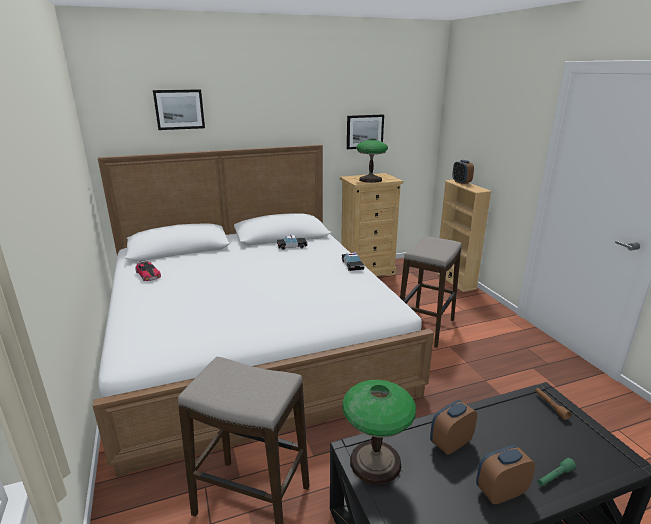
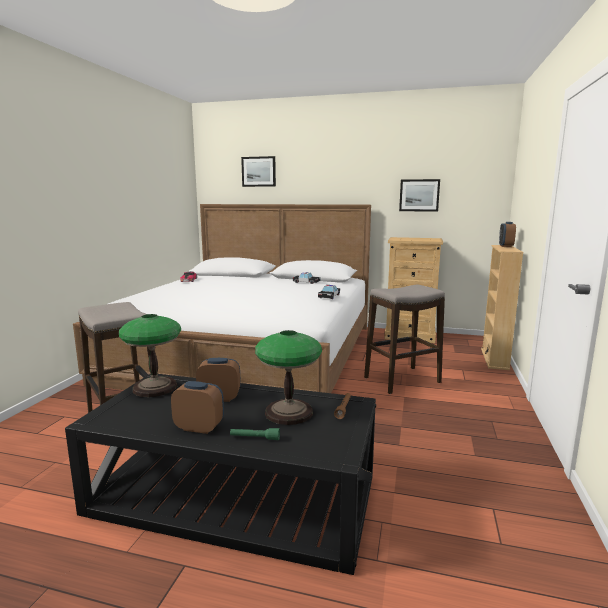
camera: 35 degrees right, 10 degrees down
table lamp [356,139,388,183] -> table lamp moved to [255,330,322,425]

